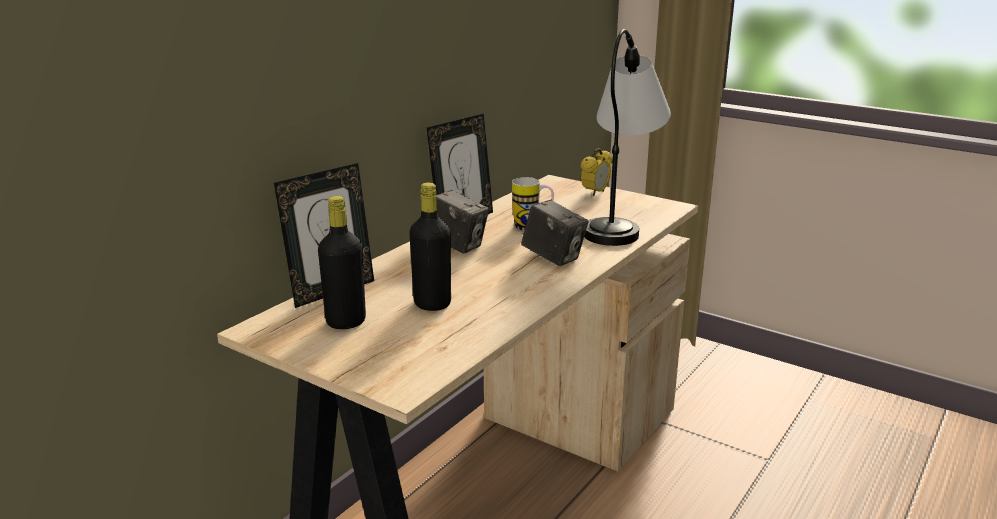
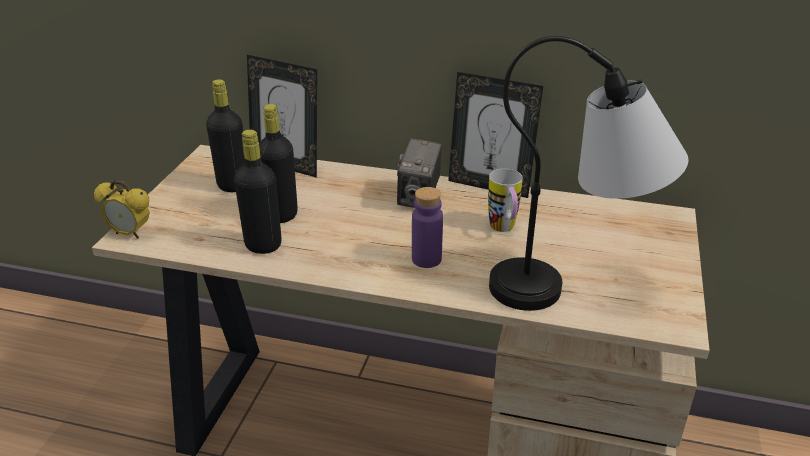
camera: 70 degrees right, 10 degrees up
camera [521,200,589,266] -> purple bottle [412,187,443,268]
alarm clock [581,148,613,196] -> alarm clock moved to [94,180,150,239]
none -> black bottle [234,130,282,254]

